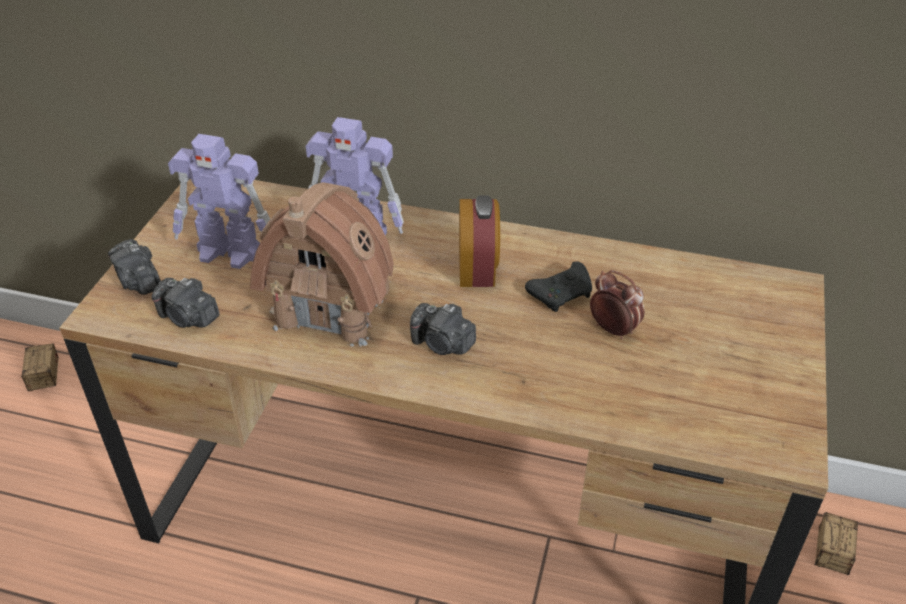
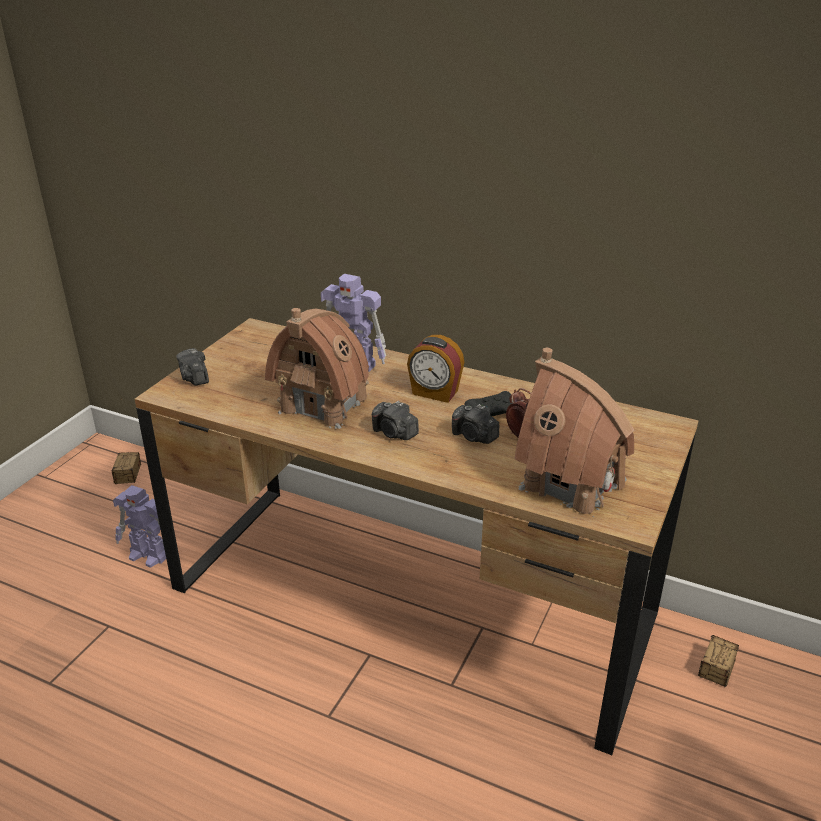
camera: 10 degrees right, 10 degrees down
camera [152,278,220,328] -> camera moved to [452,404,499,444]
toy robot [168,134,270,269] -> toy robot moved to [113,485,166,568]
alarm clock [459,196,500,287] -> alarm clock turned 105 degrees clockwise [407,335,464,403]
none -> toy house [514,348,634,517]

